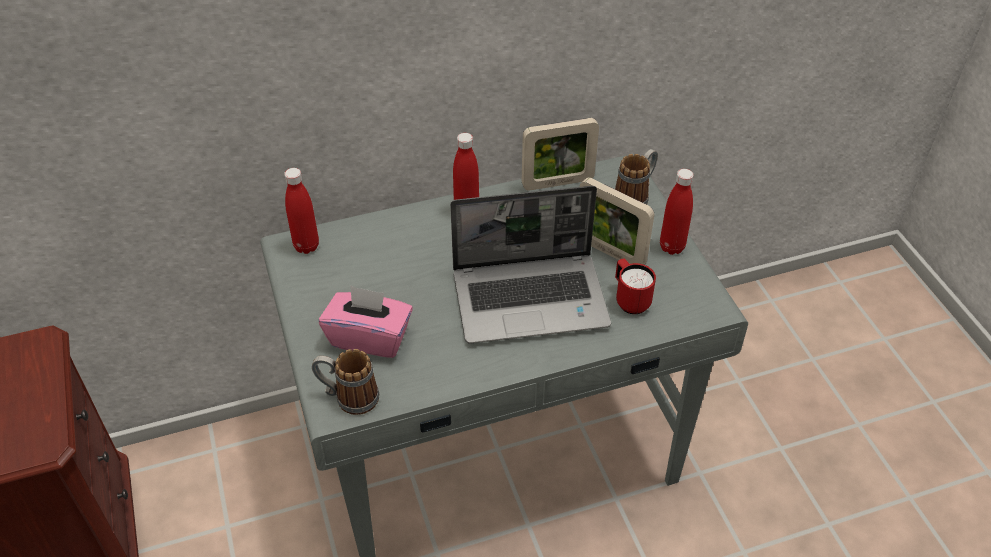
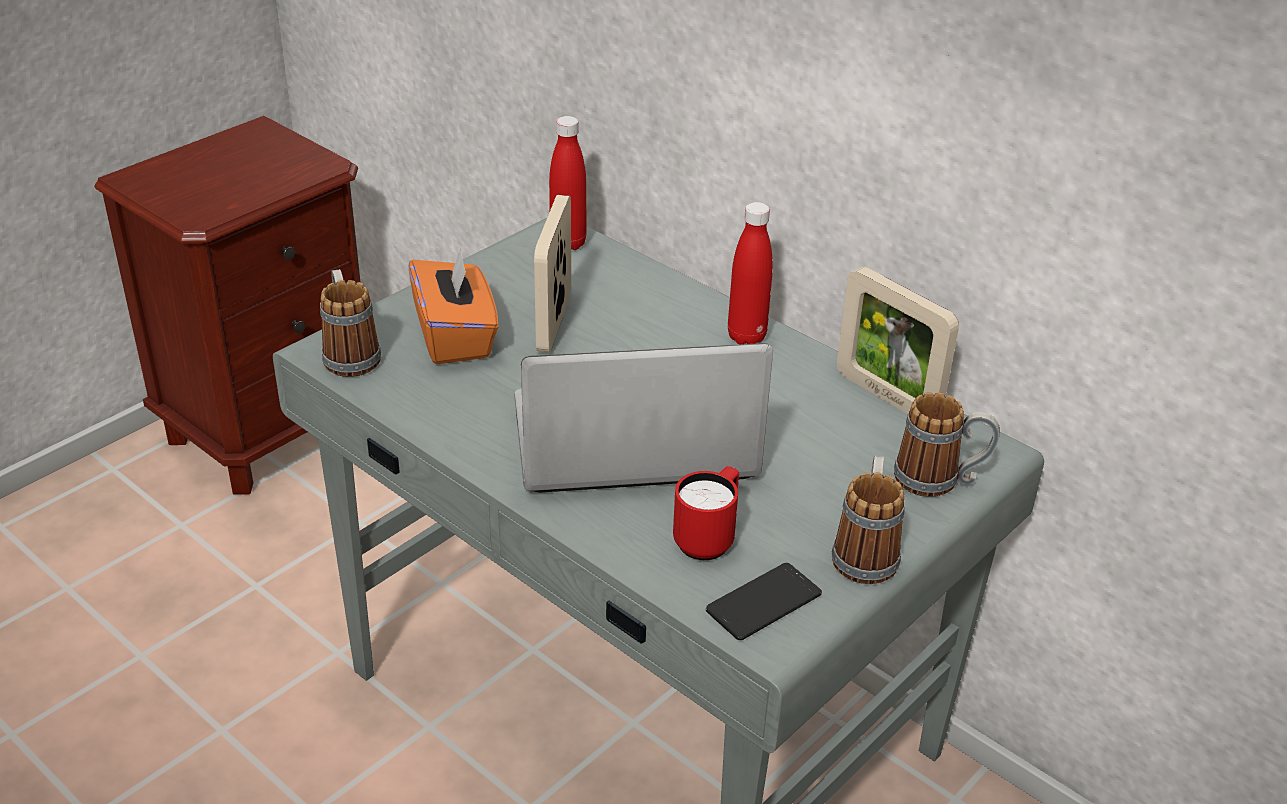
camera: 60 degrees right, 10 degrees down
pink tissue box [319,285,413,358] -> orange tissue box [409,248,498,364]
laptop [450,186,611,344] -> laptop turned 120 degrees clockwise [514,343,773,493]
picture frame [580,177,654,265] -> picture frame moved to [534,195,571,352]
red bottle [660,169,694,255] -> mug [832,455,905,584]
none -> phone [706,563,822,640]

